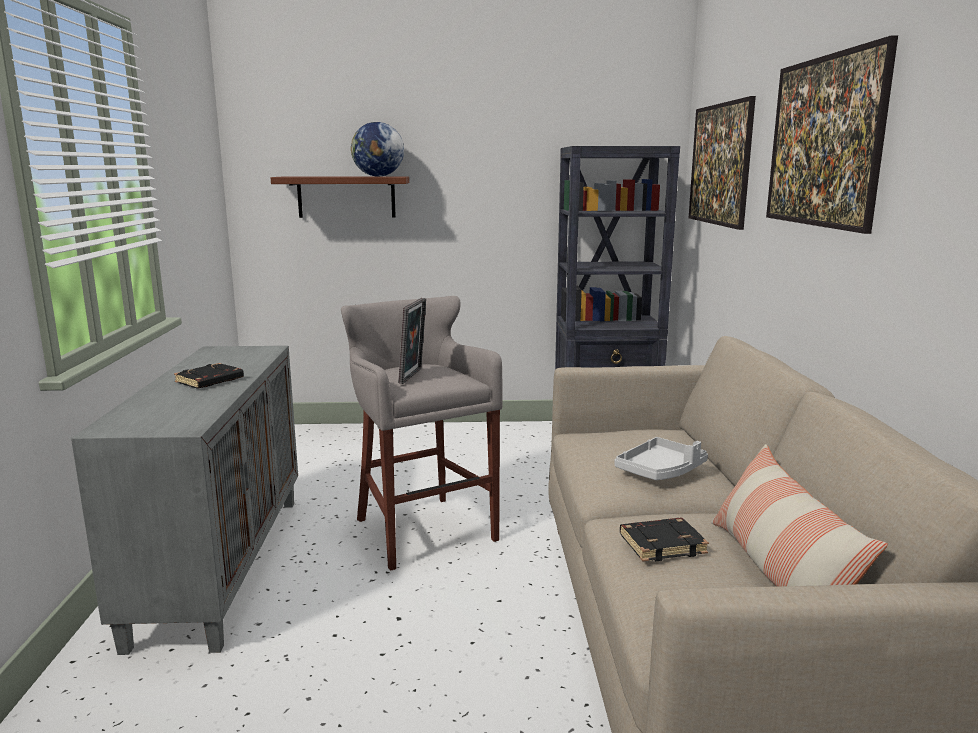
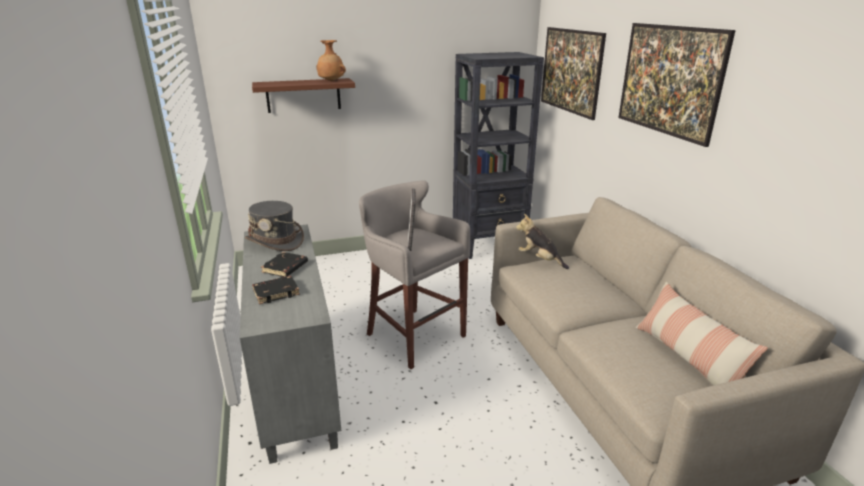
camera: 15 degrees left, 10 degrees up
globe [351,122,404,177] -> brown vase [316,40,346,81]
grey tray [614,437,708,480] -> none
black book [620,518,709,561] -> black book moved to [252,276,300,304]
none -> grey hat [245,201,304,251]
none -> plush toy [516,214,569,269]

